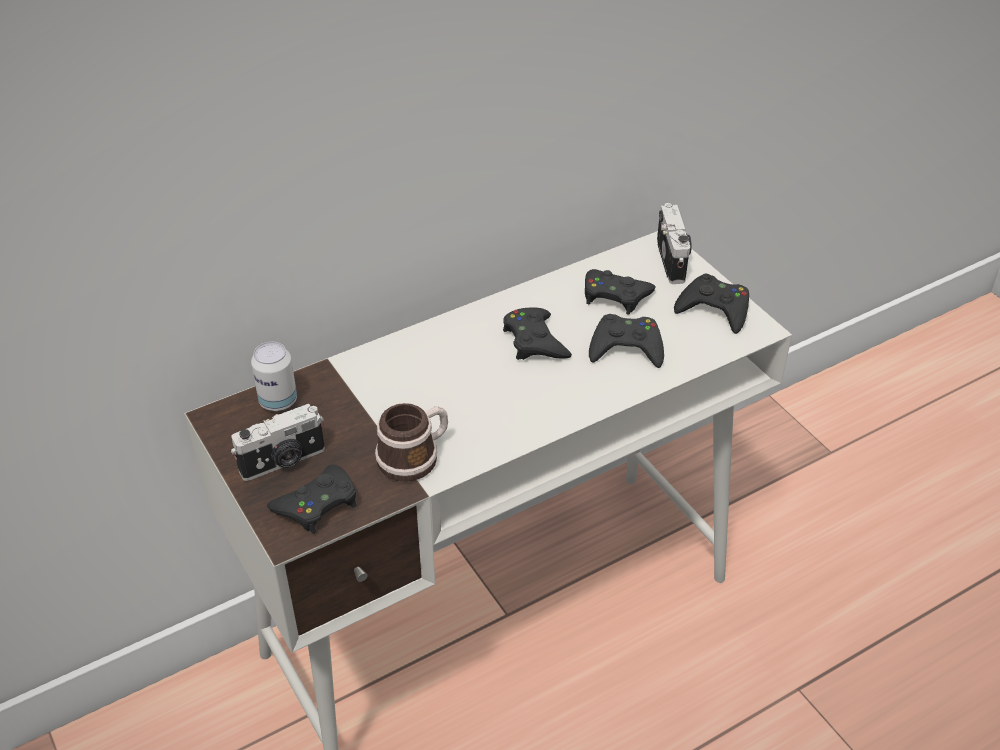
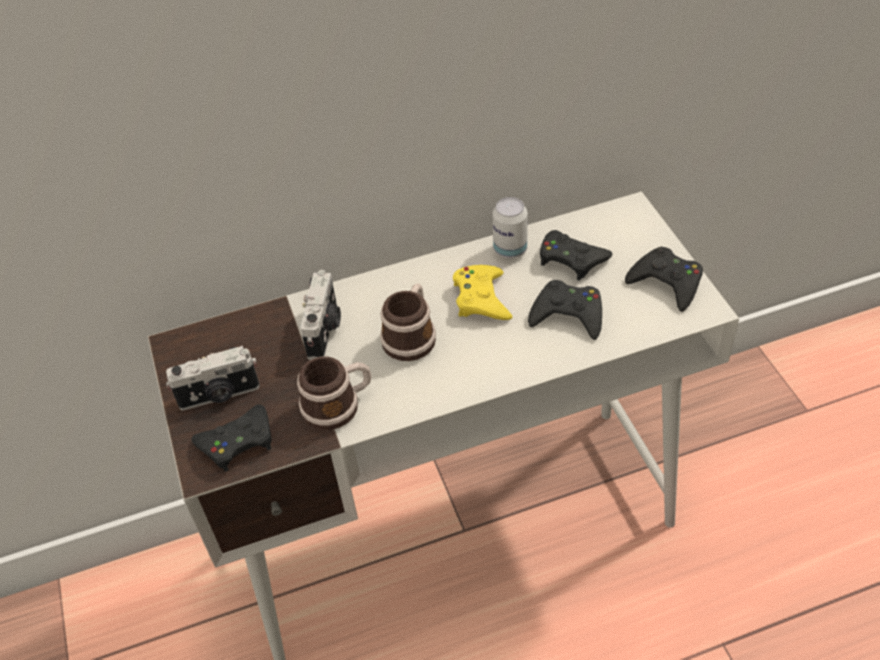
camera: 15 degrees right, 5 degrees up
can [251,342,297,411] -> can moved to [493,197,528,259]
black game controller [503,307,572,360] -> yellow game controller [453,265,512,320]
camera [657,203,692,284] -> camera moved to [300,270,341,360]
none -> mug [380,284,436,361]

